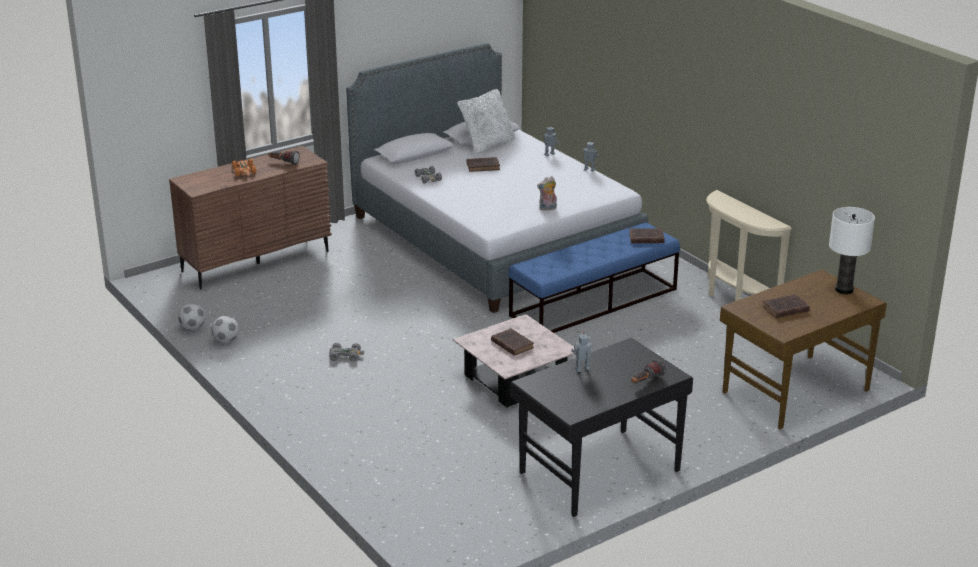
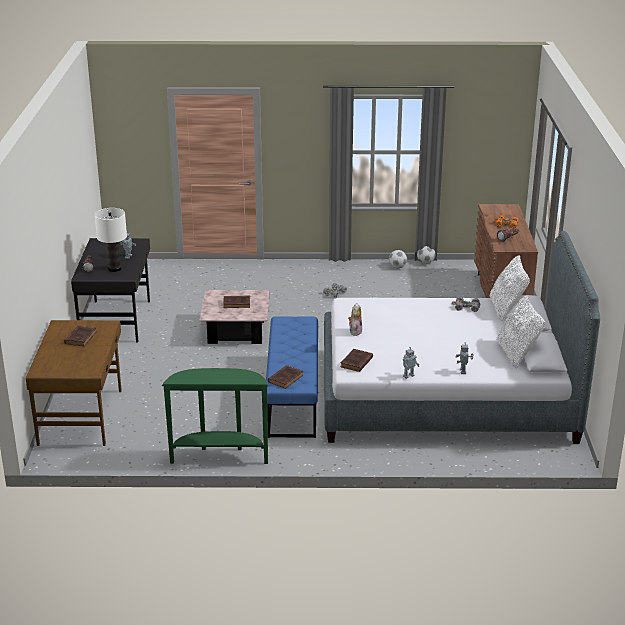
camera: 125 degrees right, 0 degrees up
brown book [466,157,500,172] -> brown book moved to [340,349,373,372]
beige console table [706,190,792,301] -> green console table [162,368,269,464]
white table lamp [829,207,875,294] -> white table lamp moved to [95,208,127,272]
none -> white pillow [490,255,530,321]

